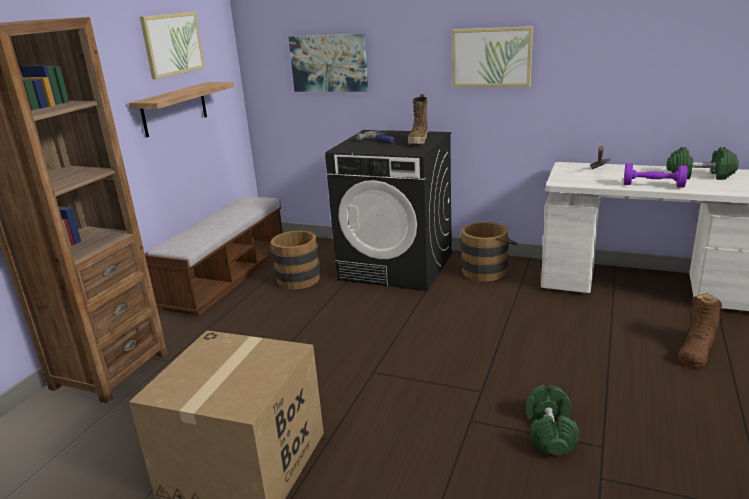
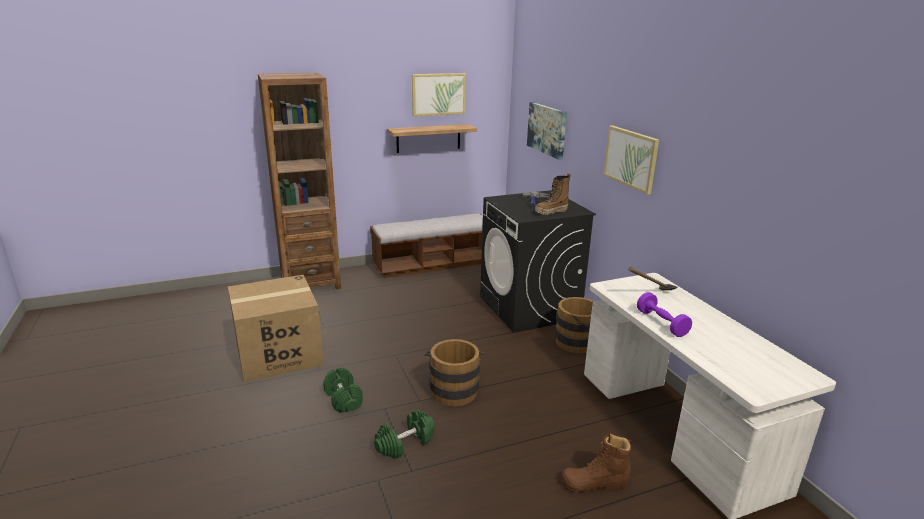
camera: 45 degrees right, 0 degrees up
brown bucket [263,231,321,289] -> brown bucket moved to [425,339,484,406]
green dumbbell [667,147,739,180] -> green dumbbell moved to [323,367,363,413]

